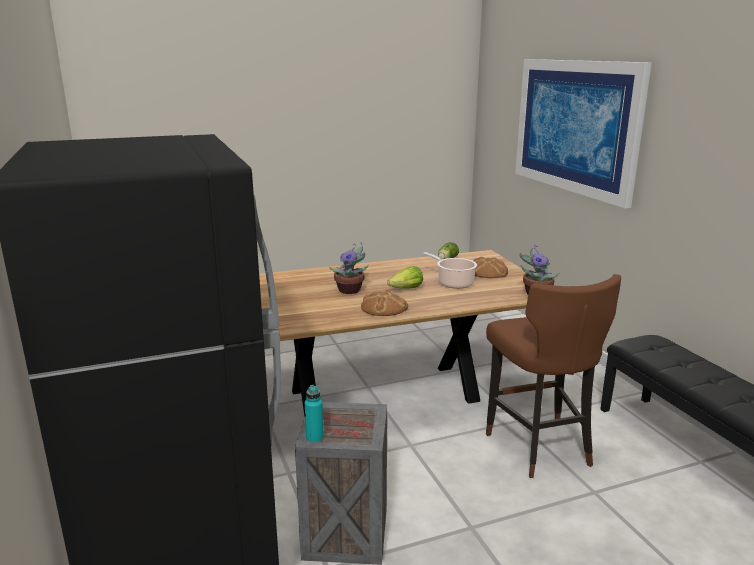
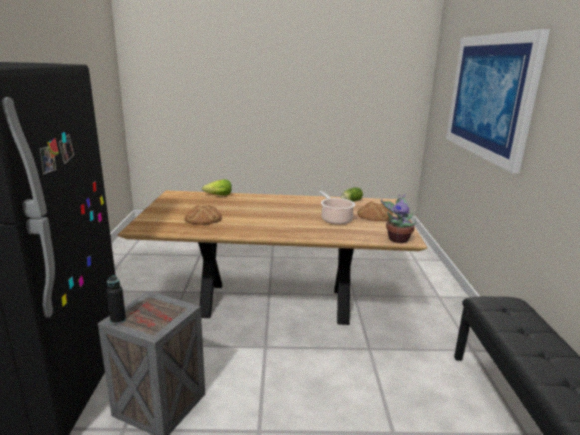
camera: 20 degrees right, 0 degrees up
turquoise bottle [305,385,324,443] -> black bottle [106,275,126,324]
potted plant [329,242,369,294] -> none
bread [361,290,408,316] -> bread moved to [185,205,222,225]
lettuce [387,266,423,289] -> lettuce moved to [202,179,232,196]
brown stool [486,274,621,478] -> none

